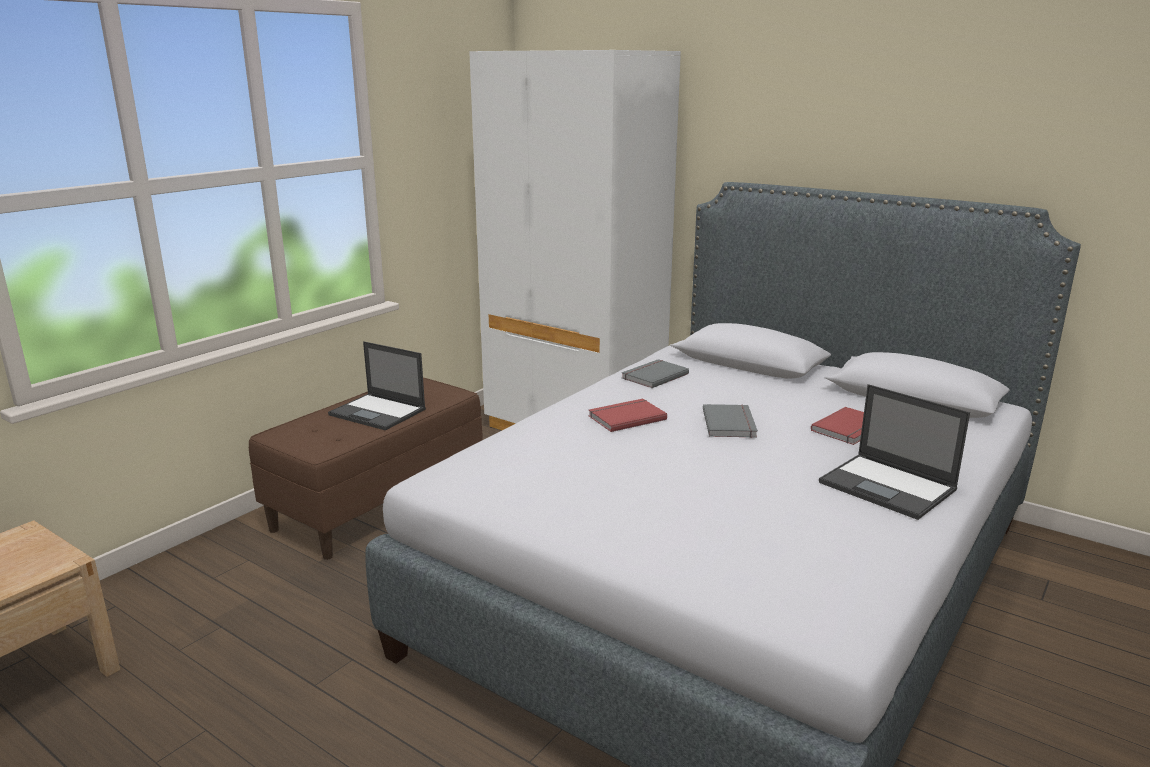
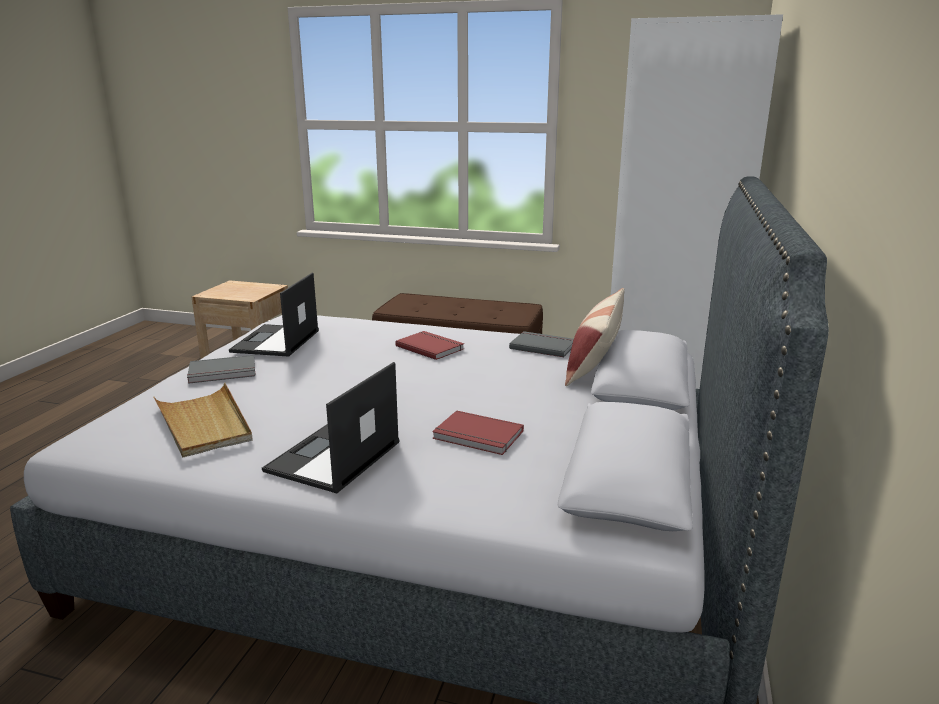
camera: 70 degrees right, 0 degrees up
laptop [328,341,426,431] -> laptop moved to [229,272,319,357]
grey book [703,404,758,438] -> grey book moved to [187,355,255,384]
none -> beige tray [154,383,253,458]
none -> pillow [565,288,625,386]

